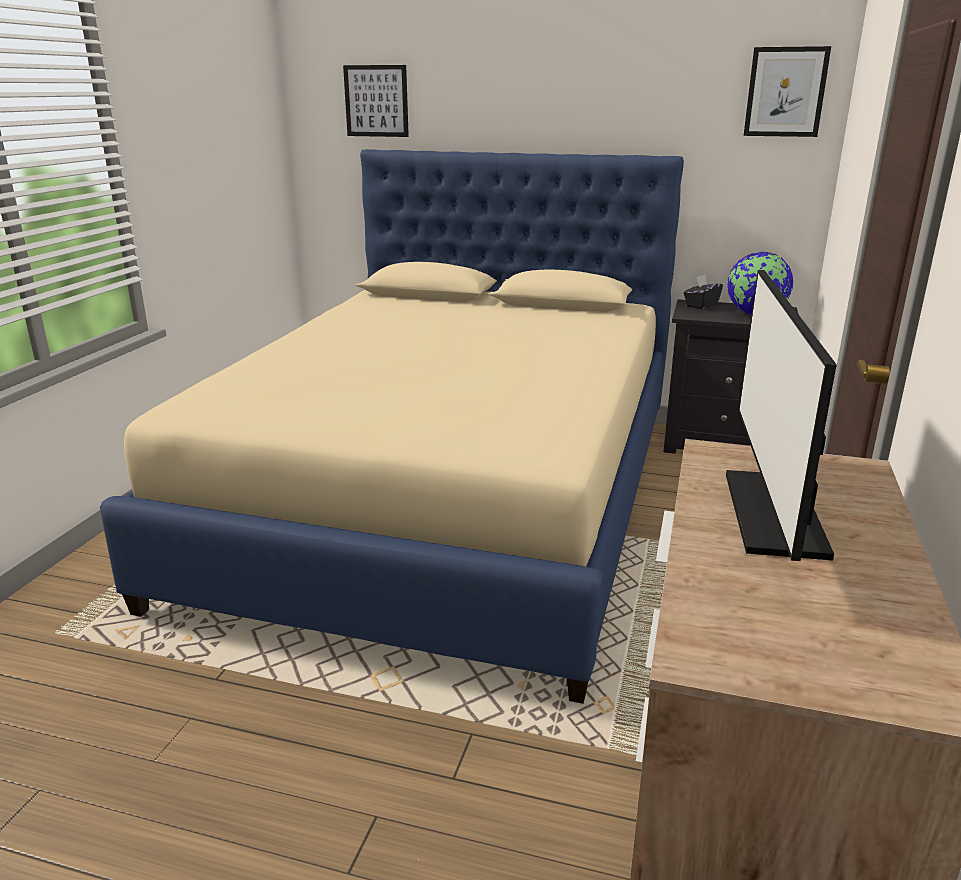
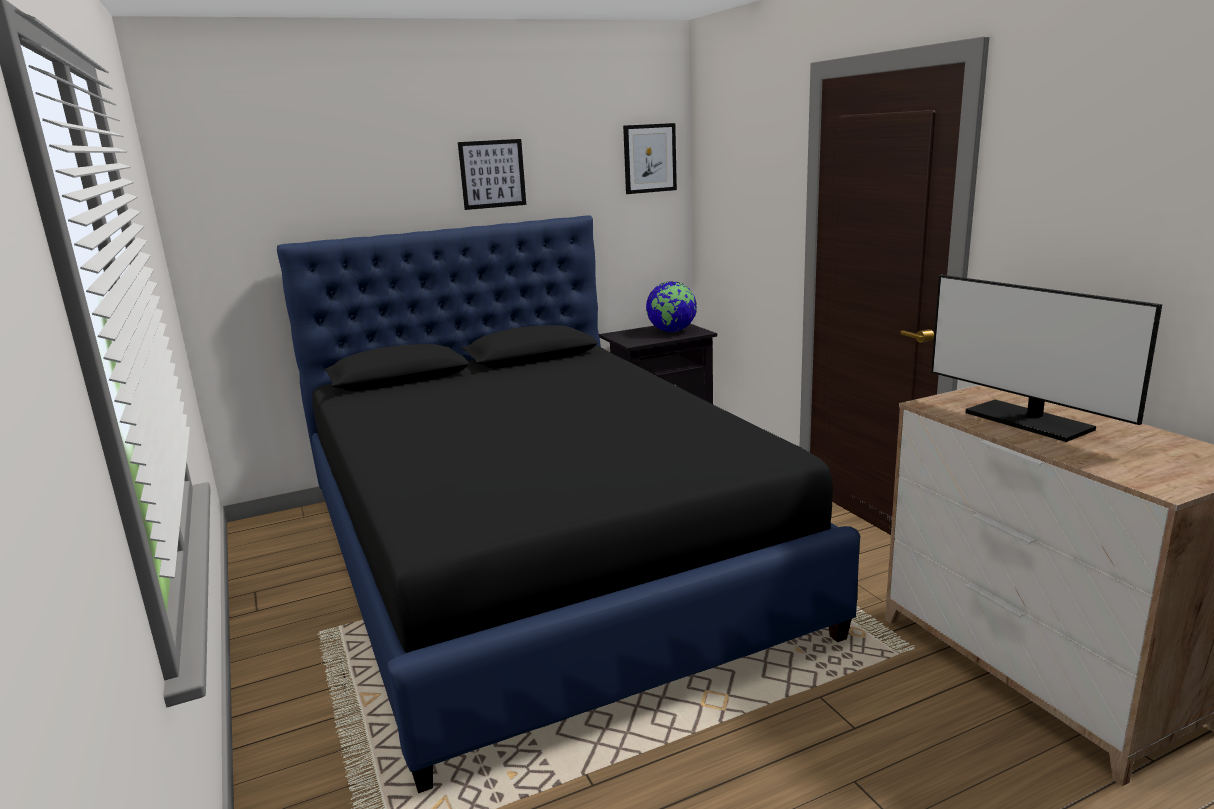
camera: 40 degrees left, 5 degrees down
beige bed [100,149,684,704] -> black bed [277,215,860,793]
picture [343,65,409,137] -> picture moved to [458,139,526,210]
black tissue box [684,274,723,309] -> none

